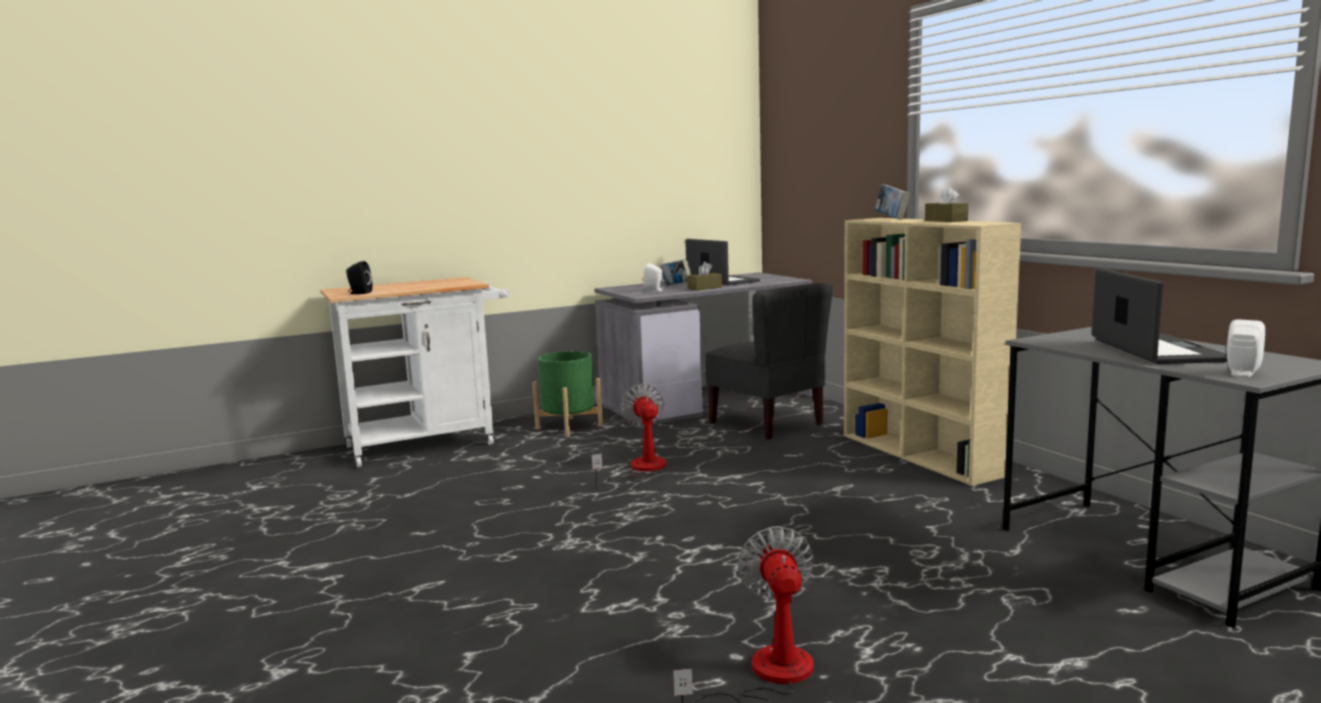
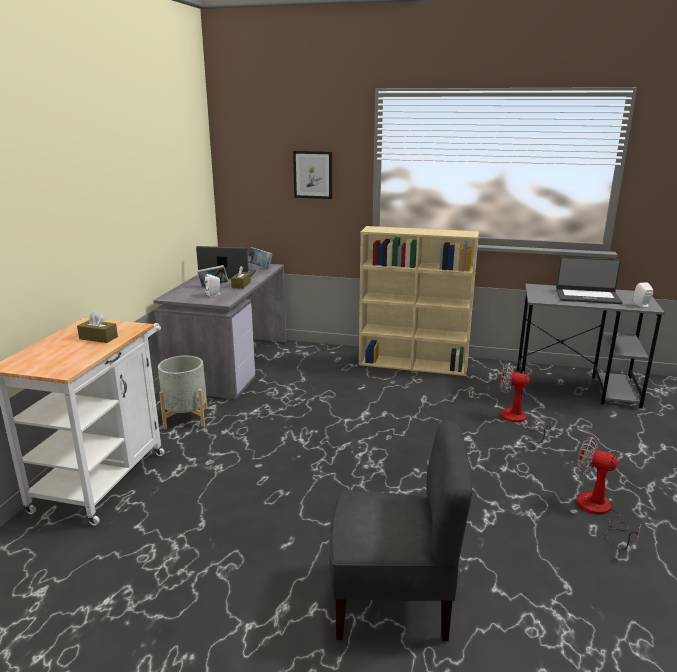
camera: 50 degrees left, 10 degrees up
black speaker [346,261,372,294] -> none
green planter [532,351,603,437] -> grey planter [158,356,208,429]
fan [592,384,666,487] -> fan moved to [500,363,552,443]
grey chair [705,283,833,440] -> grey chair moved to [329,420,472,642]
book [875,184,910,220] -> book moved to [248,247,273,268]
brown tissue box [925,186,968,222] -> brown tissue box moved to [77,311,118,343]
laptop [1092,268,1227,364] -> laptop turned 150 degrees clockwise [556,257,622,304]
none -> picture [293,151,332,199]

